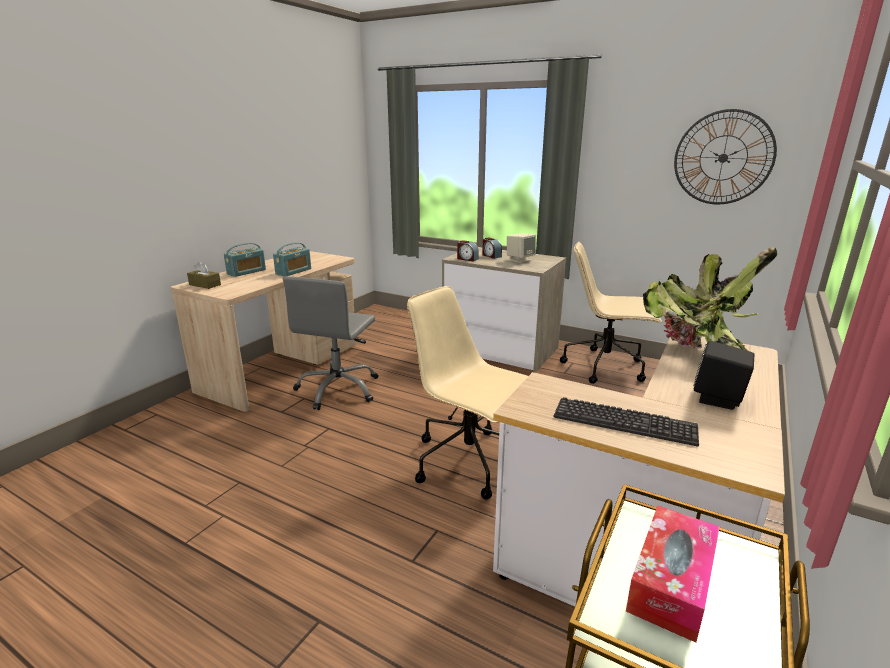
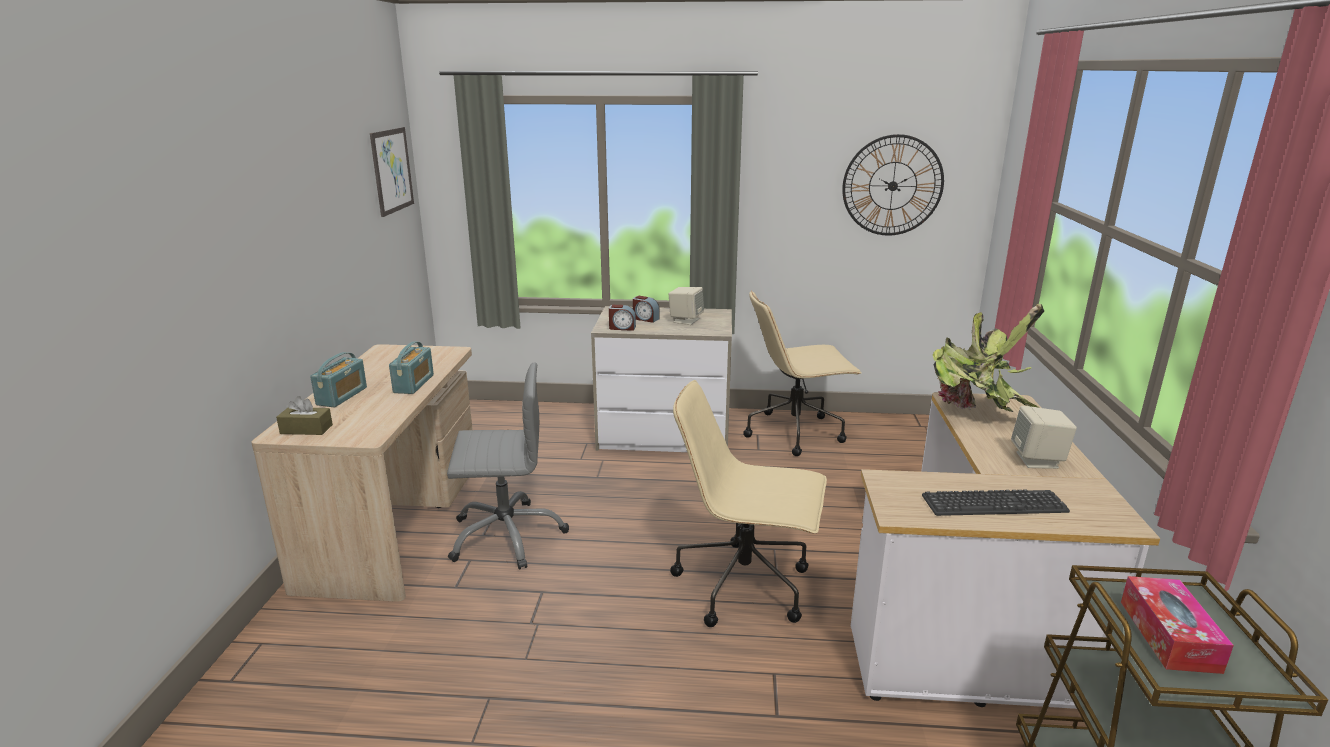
camera: 25 degrees left, 0 degrees up
grey office chair [283,276,378,410] -> grey office chair turned 90 degrees counterclockwise [447,362,569,570]
black speaker [693,341,755,410] -> beige speaker [1011,406,1077,469]
none -> picture [370,127,414,217]

